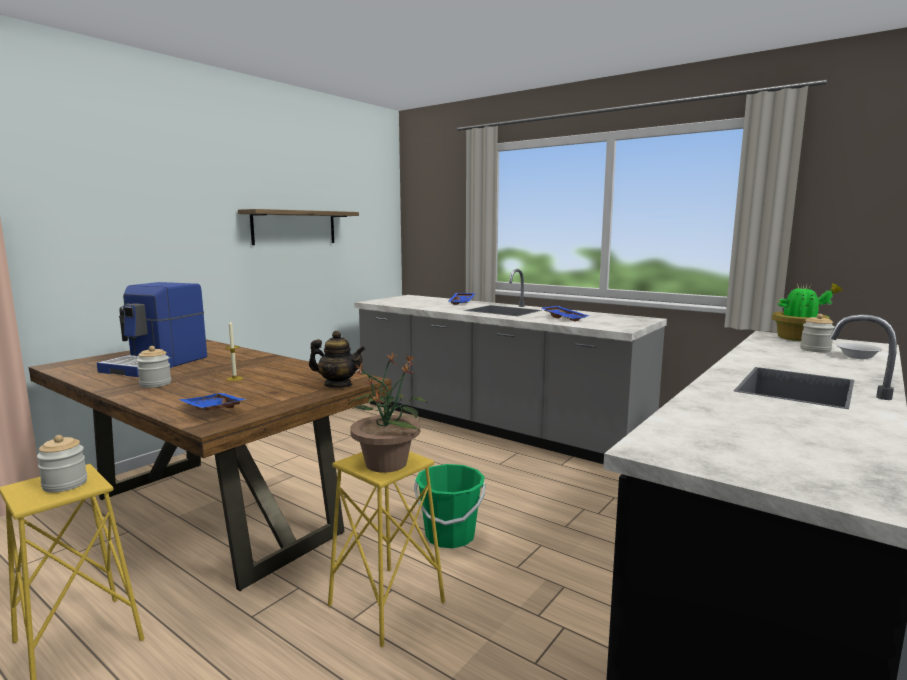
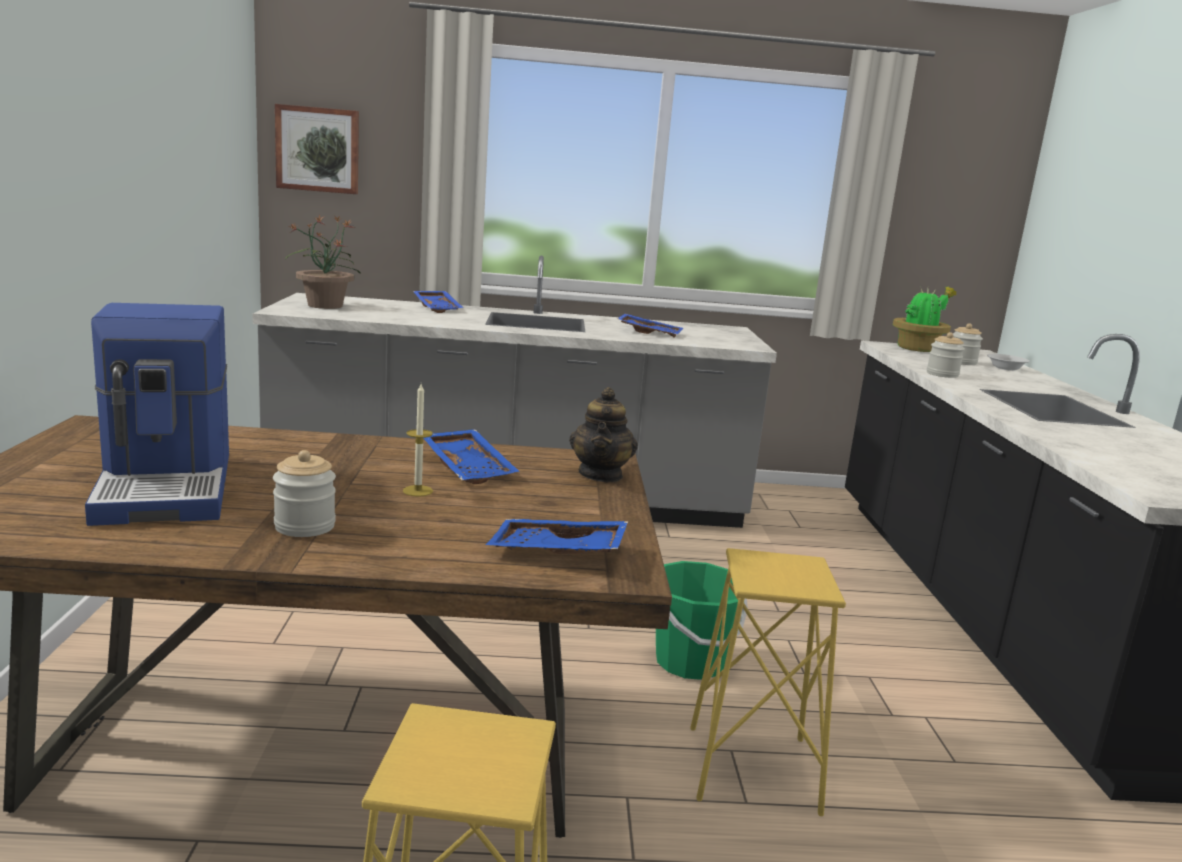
camera: 40 degrees left, 5 degrees up
jar [37,435,87,493] -> jar moved to [927,332,965,378]
shelf [238,209,359,245] -> none
teapot [309,331,365,388] -> teapot turned 120 degrees clockwise [569,387,638,482]
potted plant [347,352,427,473] -> potted plant moved to [285,215,361,309]
none -> picture [275,104,359,194]
none -> blue tray [424,429,519,484]

